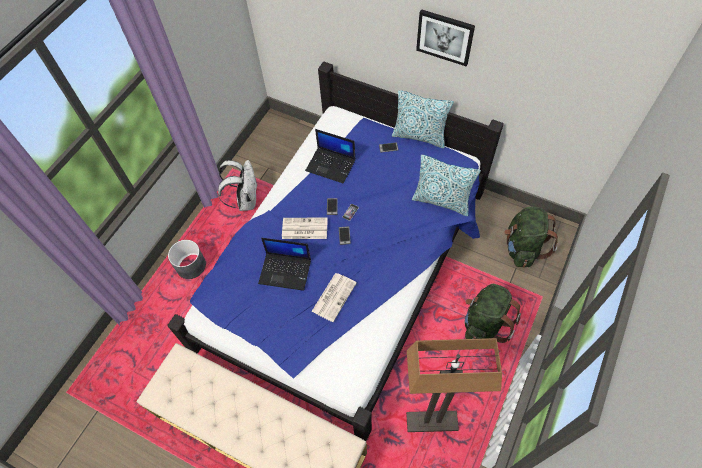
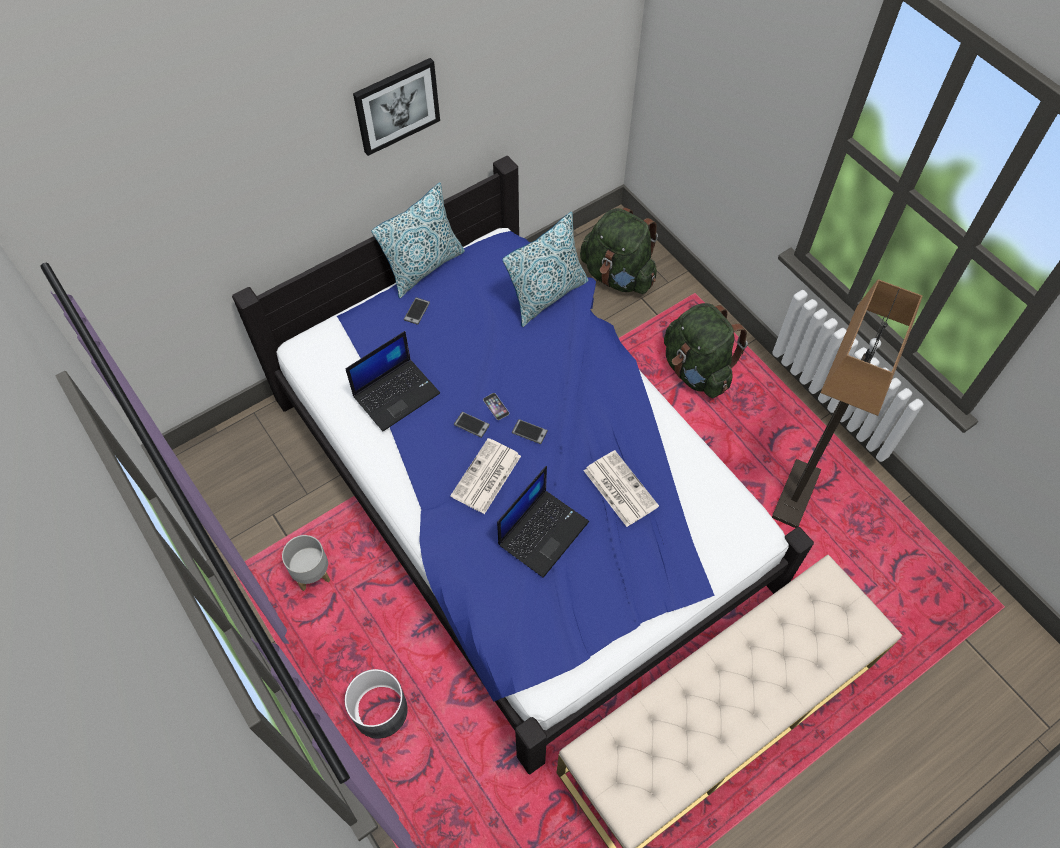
camera: 65 degrees left, 0 degrees up
white backpack [218,160,257,211] -> grey planter [282,535,330,591]

